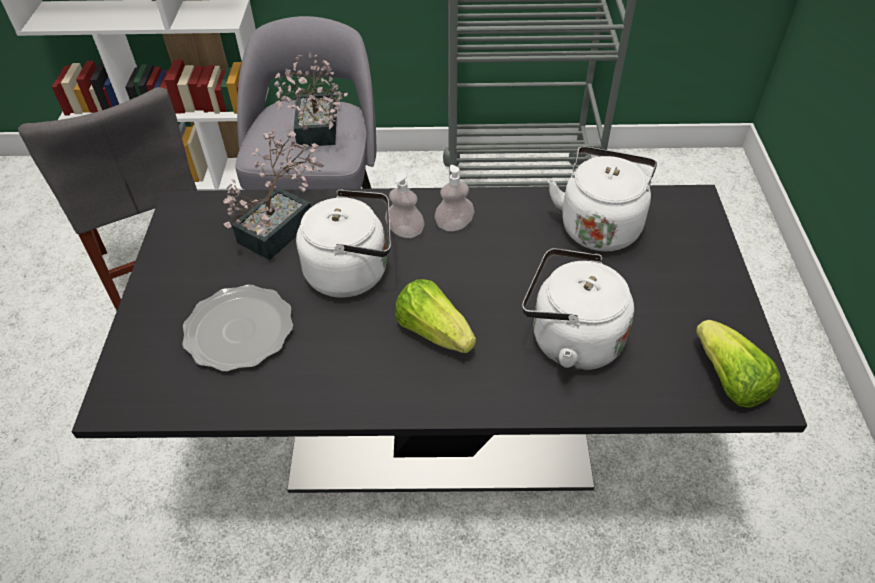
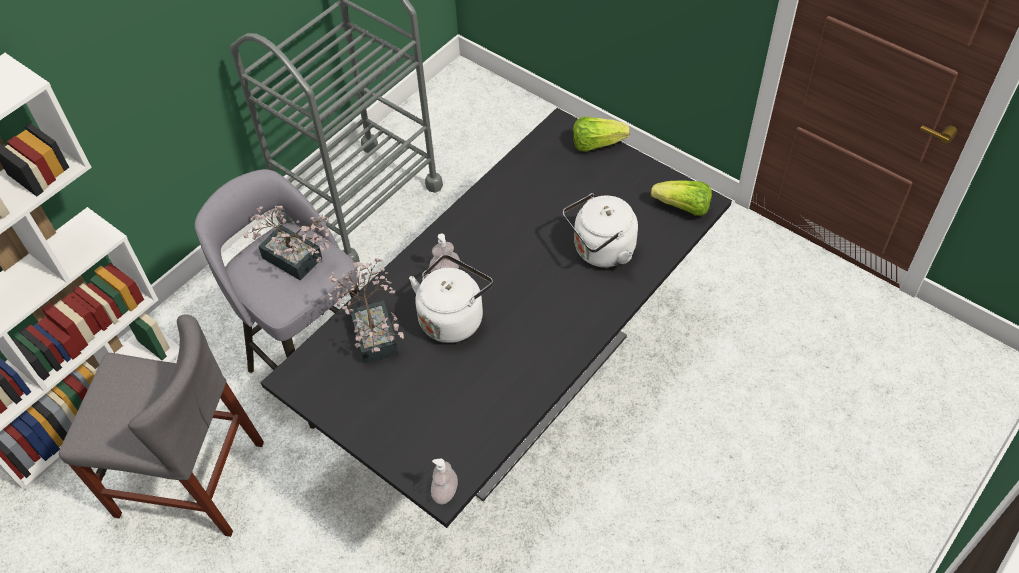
camera: 50 degrees left, 5 degrees up
plate [182,285,293,372] -> none
lettuce [395,279,476,353] -> lettuce moved to [573,116,630,152]
soap dispenser [434,165,475,231] -> soap dispenser moved to [431,459,458,504]
white kettle [548,147,657,251] -> none

